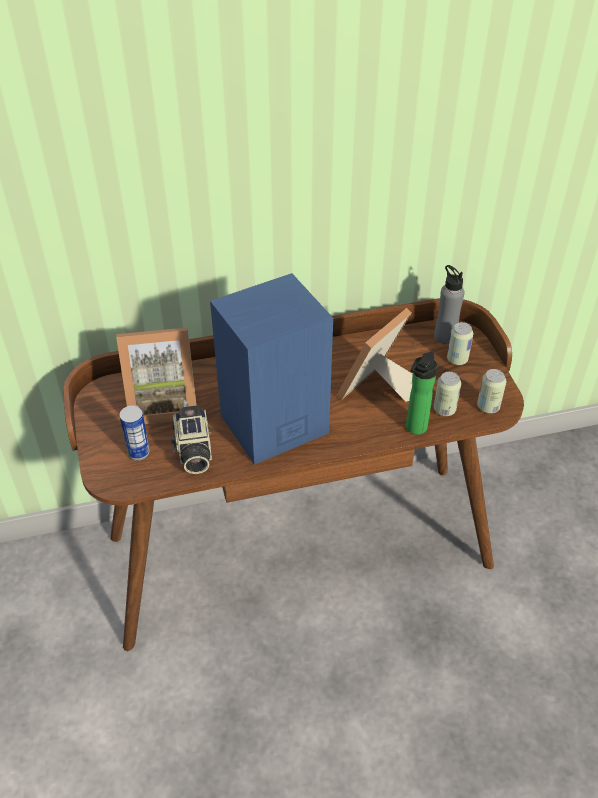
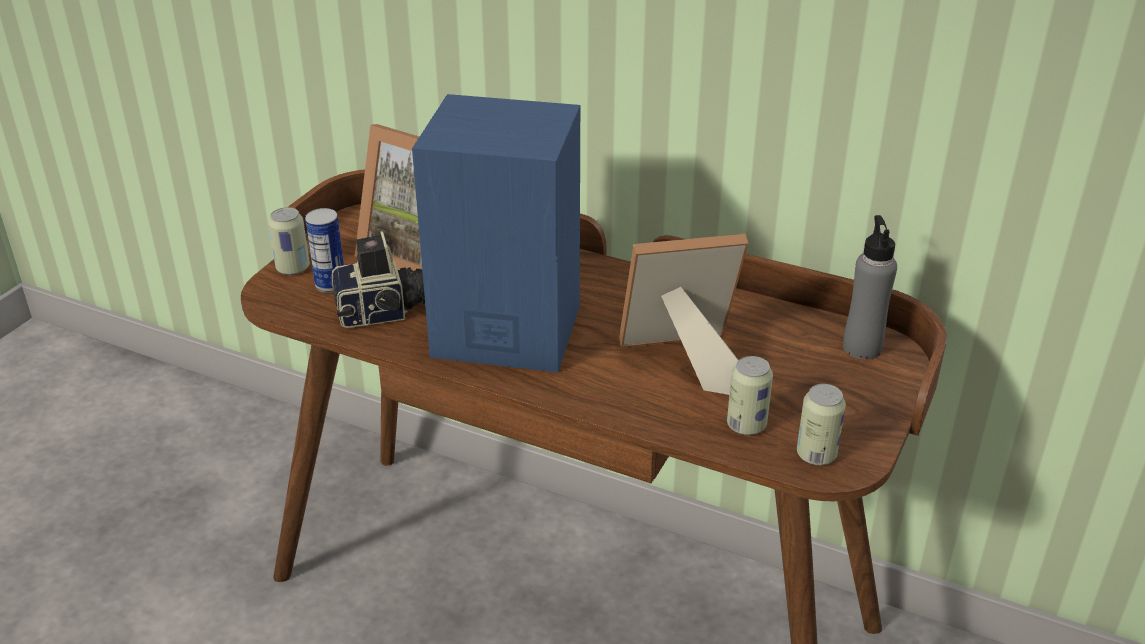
camera: 40 degrees right, 10 degrees down
camera [171,405,212,474] -> camera turned 135 degrees counterclockwise [332,231,425,328]
bottle [406,352,437,435] -> none
can [447,322,473,365] -> can moved to [268,207,310,275]

